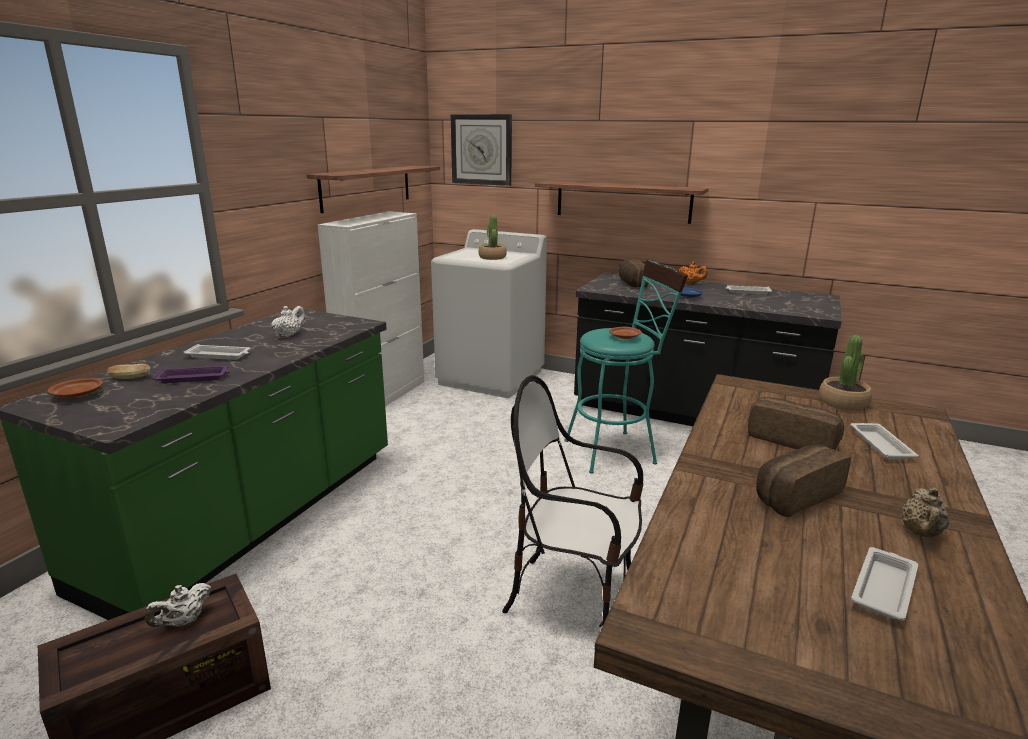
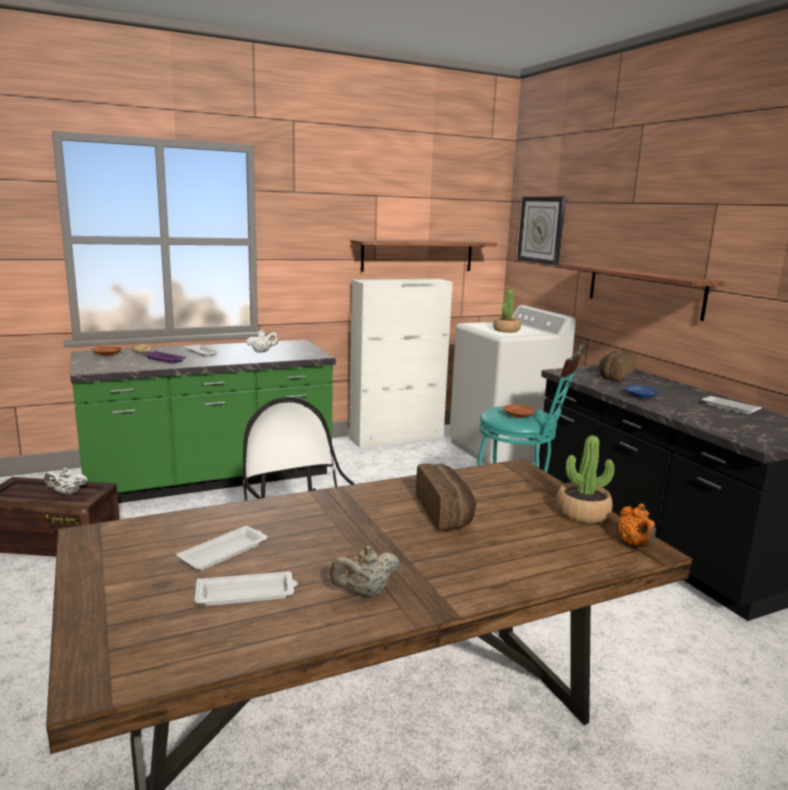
camera: 40 degrees right, 5 degrees down
orange teapot [679,262,707,284] -> orange teapot moved to [618,504,656,547]
bread [756,445,851,517] -> none
white tray [851,423,919,460] -> white tray moved to [177,526,267,570]

